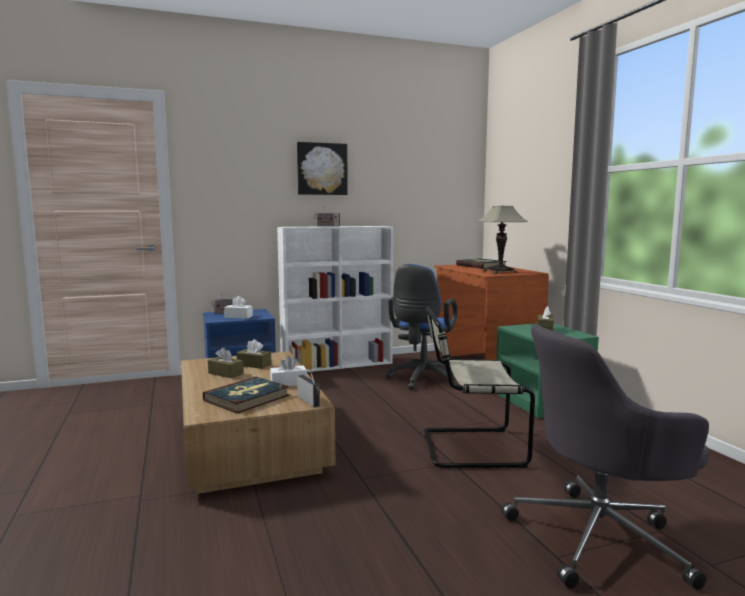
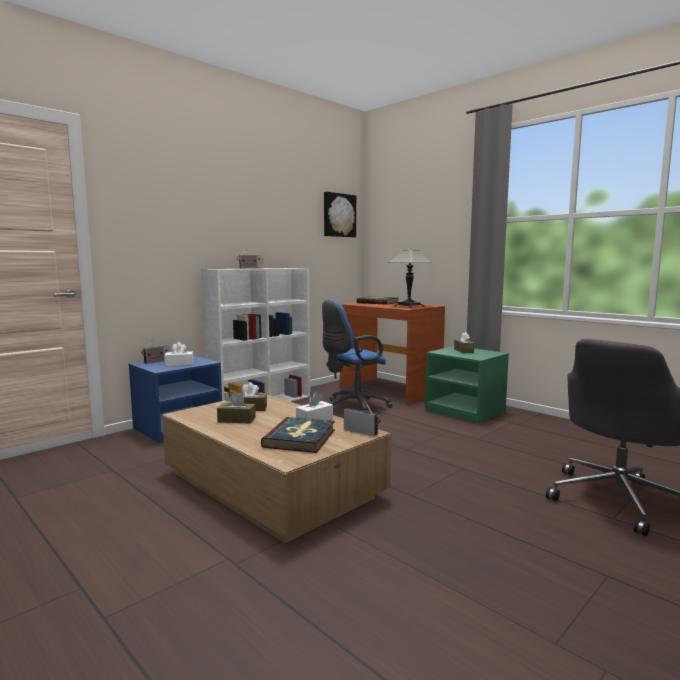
camera: 25 degrees left, 0 degrees up
picture [297,142,348,195] -> picture moved to [324,192,356,237]
blue office chair [386,264,458,390] -> blue office chair turned 60 degrees clockwise [322,300,393,412]
beige chair [424,307,535,468] -> none

